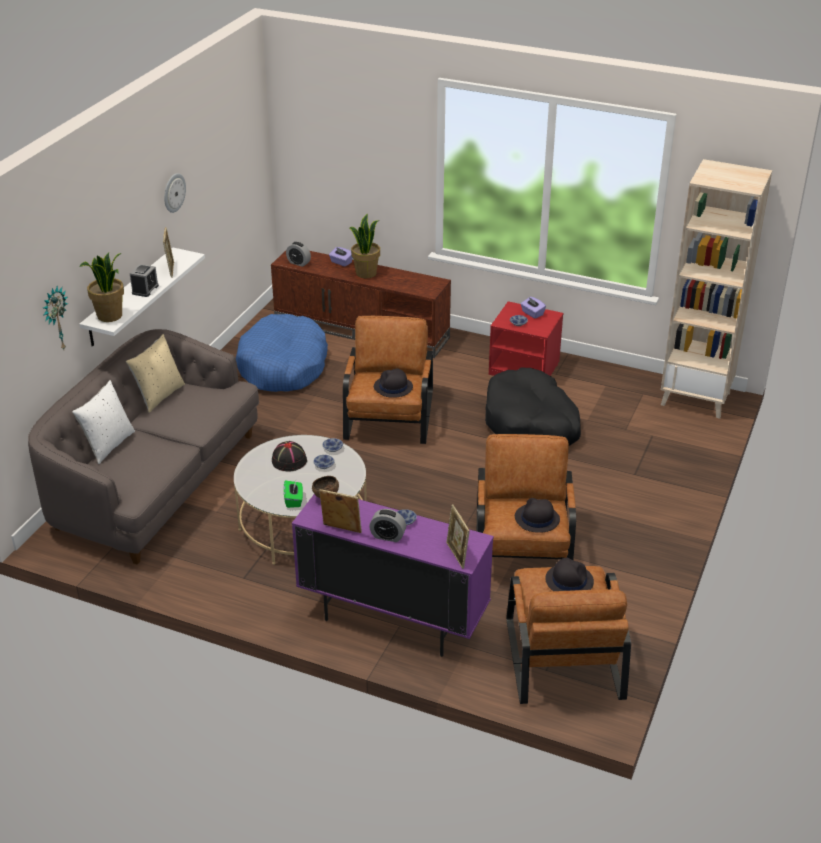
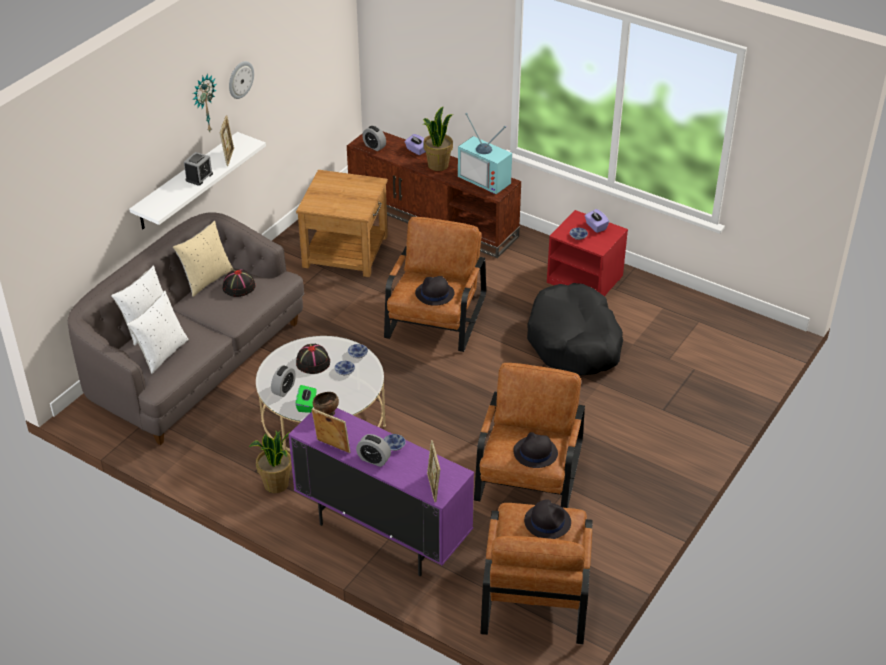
camera: 10 degrees right, 5 degrees up
wall clock [43,286,68,350] -> wall clock moved to [193,74,217,132]
potted plant [79,252,124,322] -> potted plant moved to [249,431,292,493]
blue dog bed [236,314,328,392] -> brown side table [296,170,388,277]
beige bookcase [661,159,772,419] -> none
none -> white pillow [127,291,189,374]
none -> black hat [223,269,256,297]
none -> alarm clock [271,365,296,397]
none -> television [458,113,512,194]

